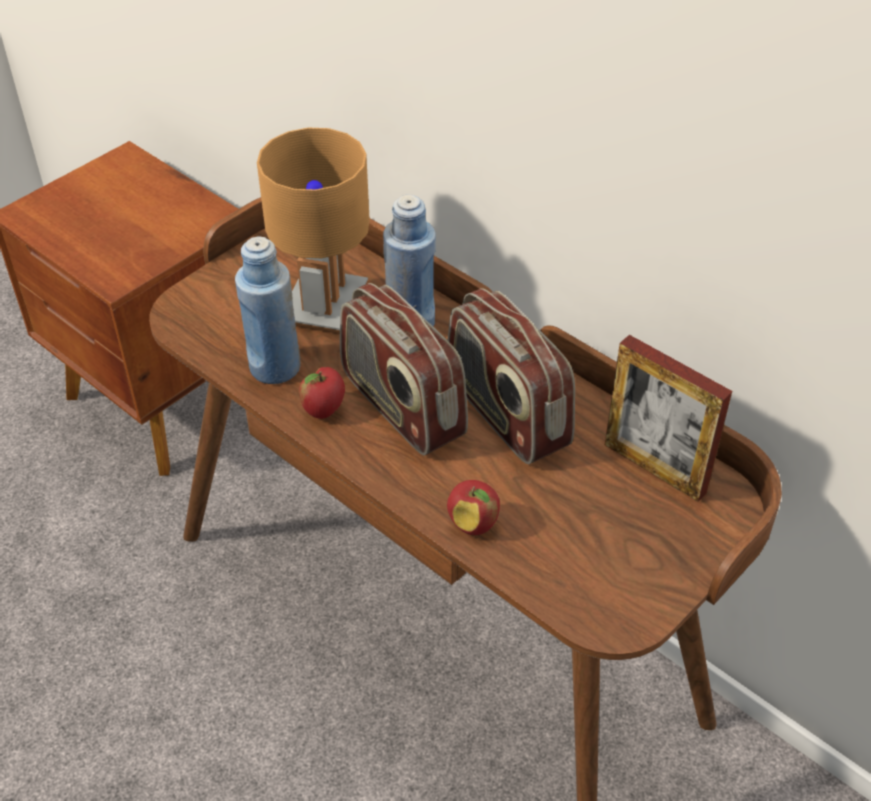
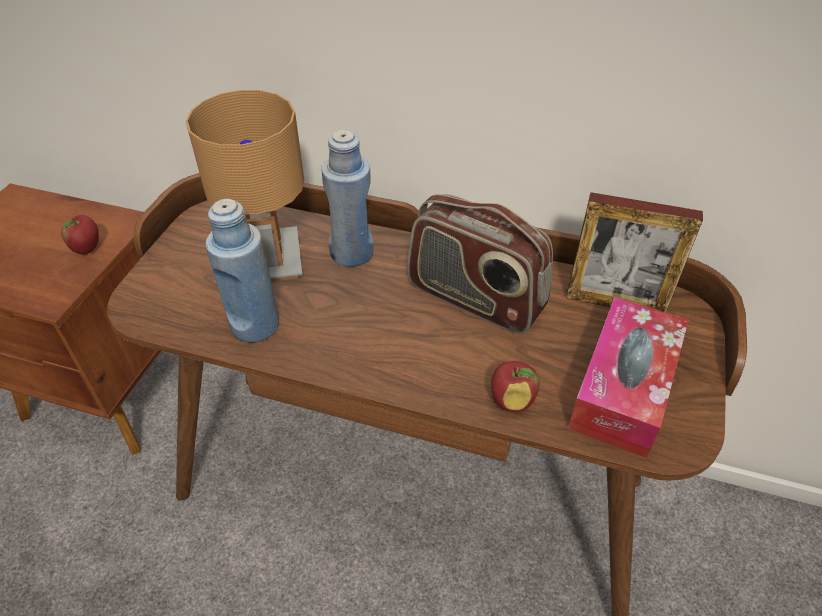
camera: 25 degrees left, 0 degrees up
apple [299,367,345,419] -> apple moved to [61,215,99,254]
radio [340,283,468,456] -> none
none -> tissue box [568,297,688,458]

